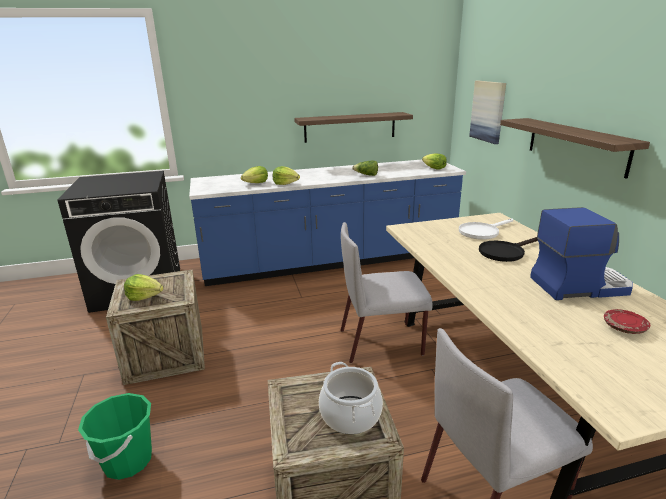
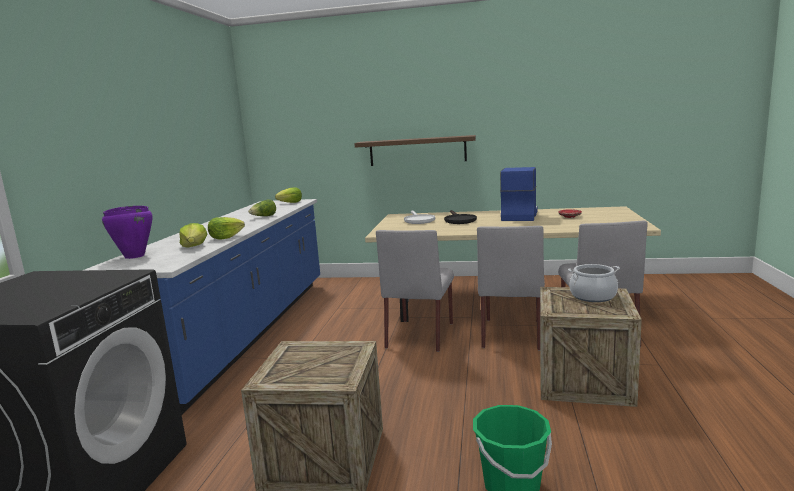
camera: 65 degrees left, 10 degrees down
lettuce [124,274,163,301] -> none
shelf [294,112,413,143] -> none
picture [469,81,506,144] -> none
none -> purple cooking pot [102,206,153,259]
none -> grey chair [477,226,545,351]

